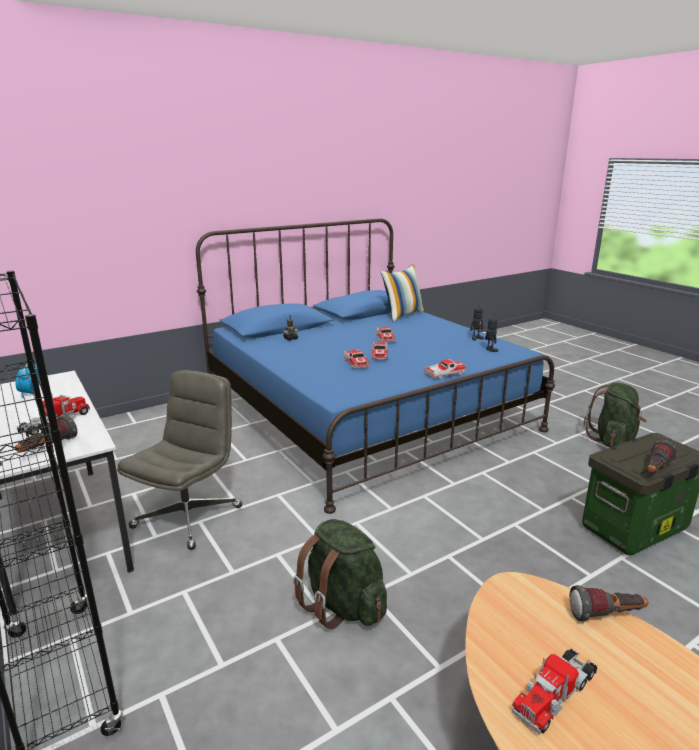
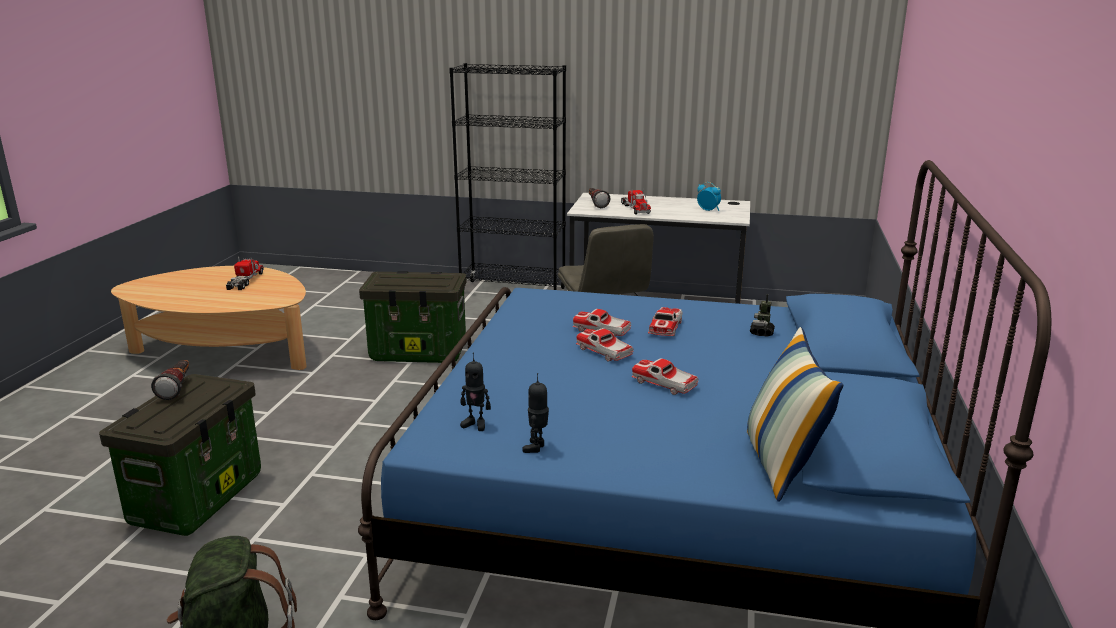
camera: 135 degrees right, 0 degrees up
green backpack [293,519,387,629] -> storage box [359,271,467,363]
toy car [424,359,466,380] -> toy car moved to [648,307,682,336]
flashlight [570,585,648,622] -> none

